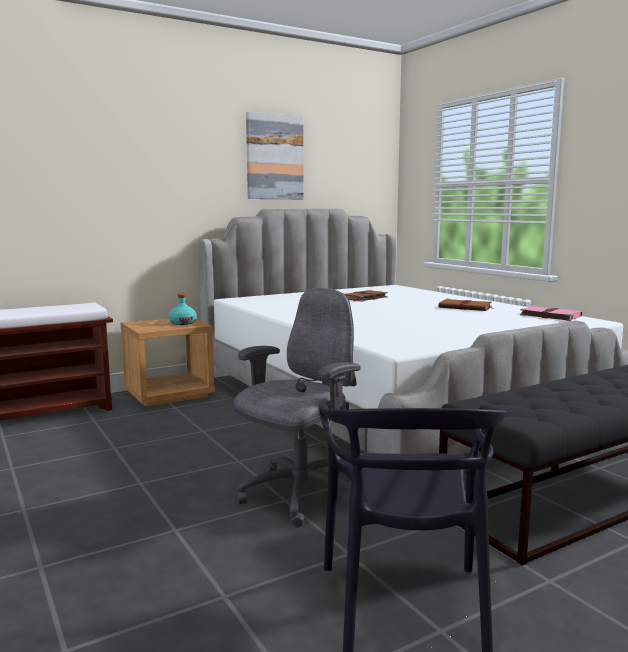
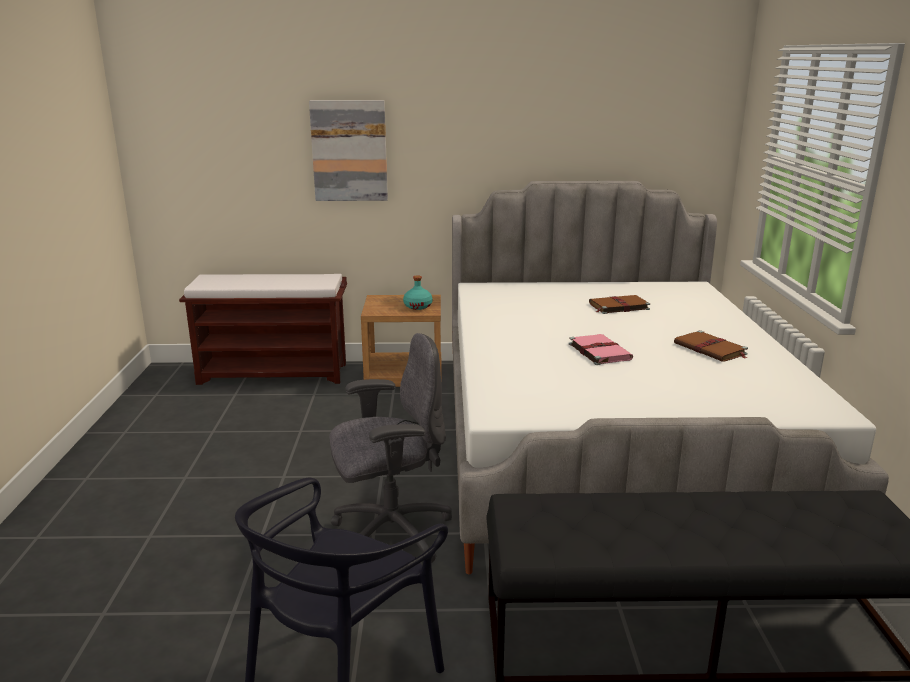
camera: 30 degrees right, 10 degrees up
picture [246,112,304,199] -> picture moved to [309,100,388,201]
pink book [519,306,583,321] -> pink book moved to [569,334,633,365]

